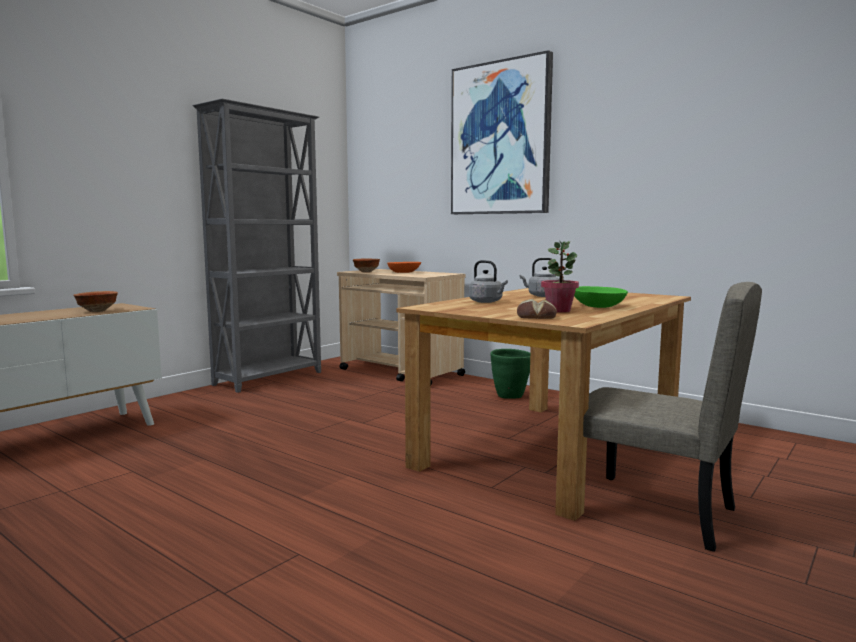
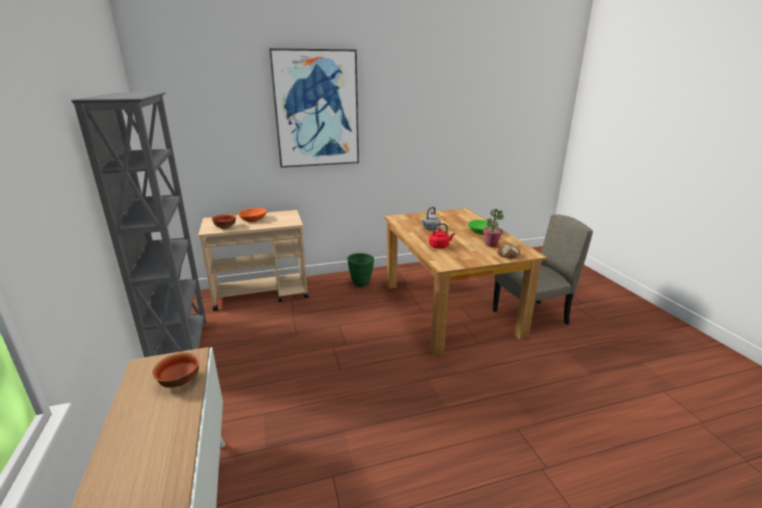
camera: 55 degrees left, 15 degrees up
grey kettle [469,260,508,303] -> red kettle [429,223,455,249]

